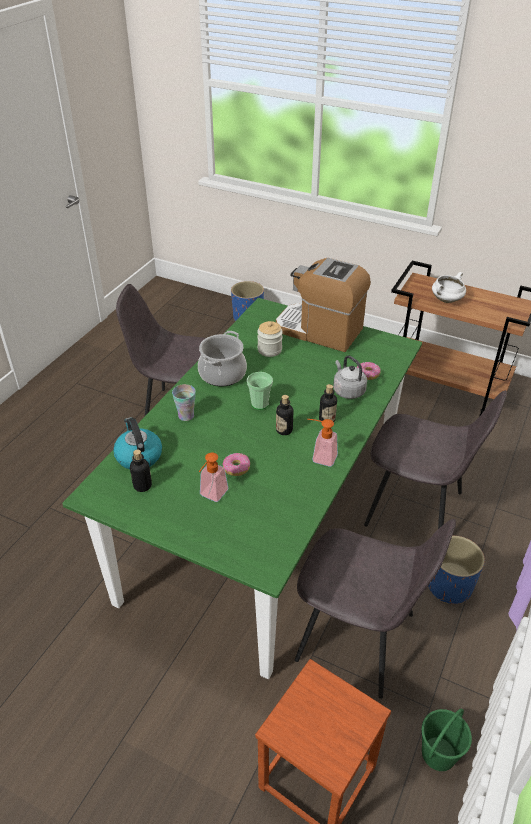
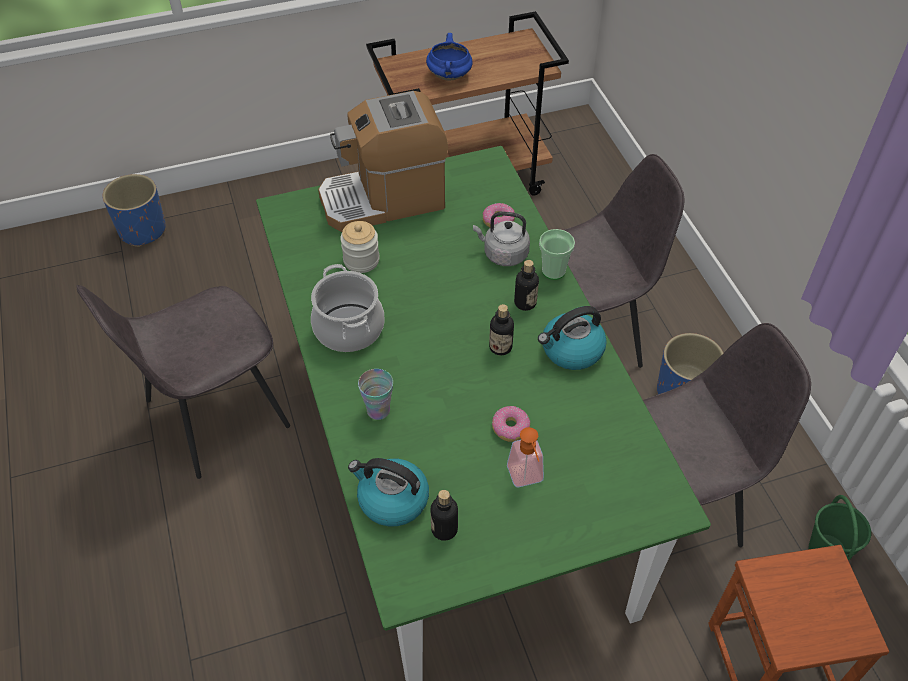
camera: 45 degrees left, 10 degrees up
cup [247,372,273,410] -> cup moved to [539,229,575,280]
soap dispenser [307,419,338,467] -> kettle [538,306,607,370]
white cooking pot [432,272,466,303] -> blue cooking pot [426,33,473,81]

